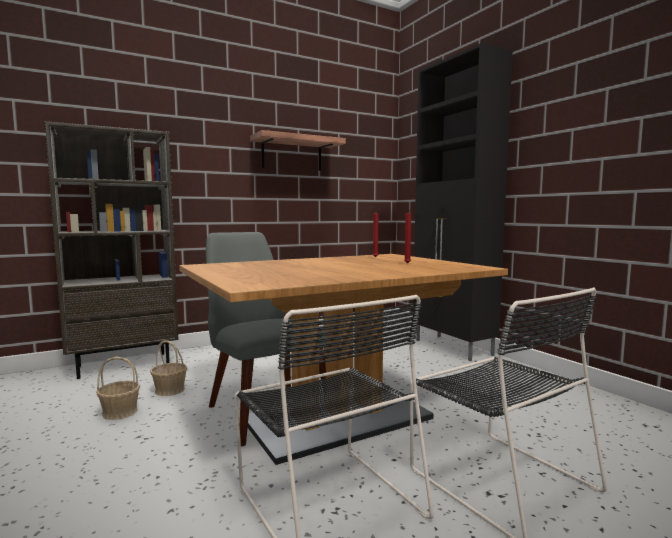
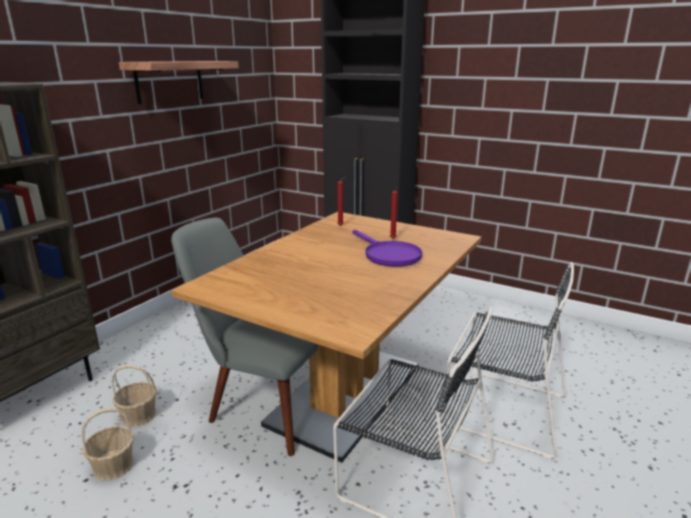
camera: 30 degrees left, 15 degrees up
none -> purple frying pan [353,229,422,267]

